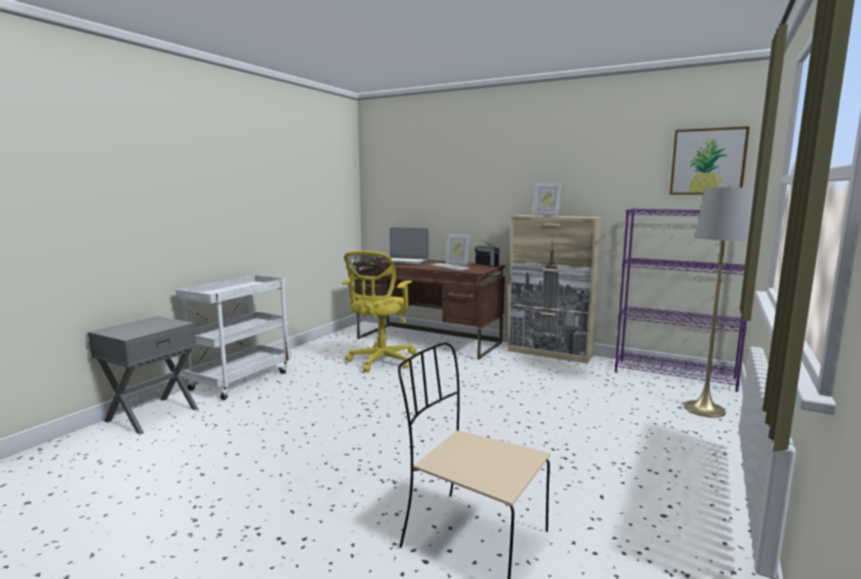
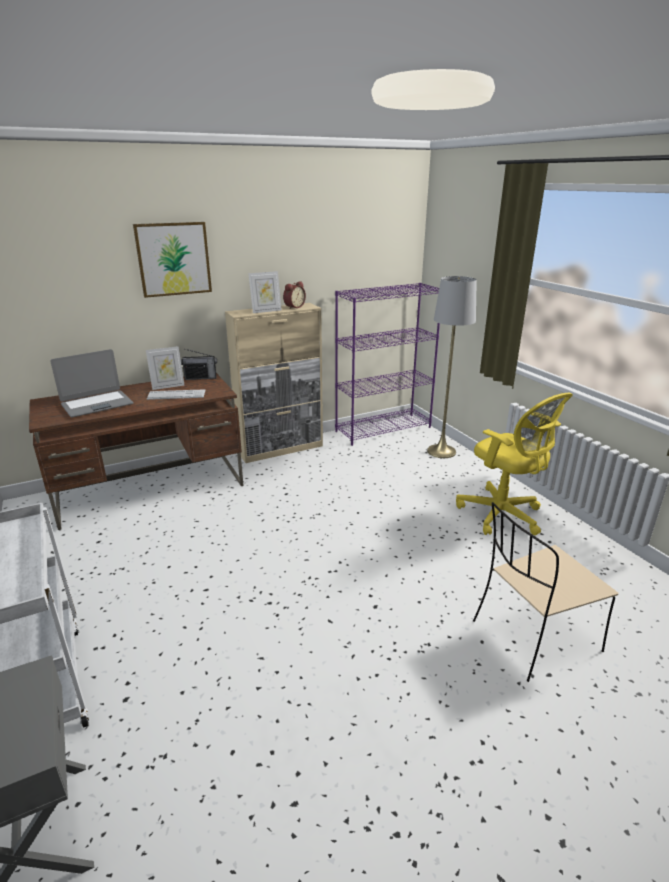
camera: 55 degrees left, 15 degrees up
yellow office chair [342,251,417,373] -> yellow office chair moved to [456,393,573,535]
picture [670,126,750,195] -> picture moved to [133,222,212,298]
none -> alarm clock [283,281,306,309]

